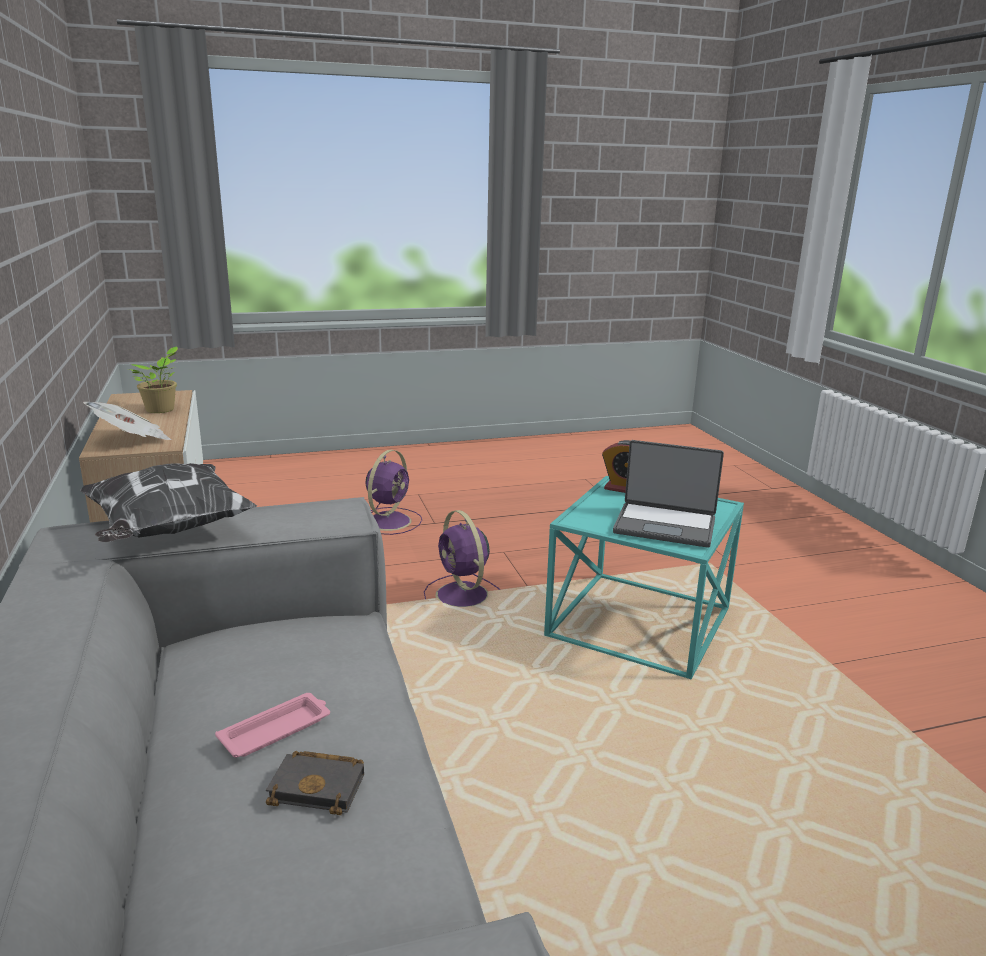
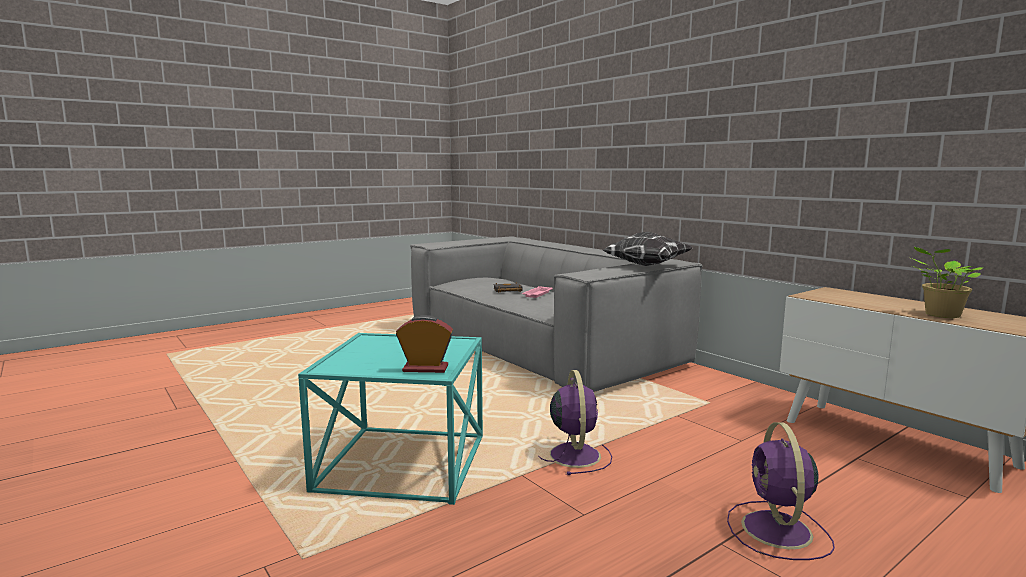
camera: 160 degrees right, 10 degrees down
newspaper [83,402,171,440] -> none
purple fan [424,510,500,607] -> purple fan turned 45 degrees clockwise [539,370,612,475]
laptop [613,440,724,548] -> none

